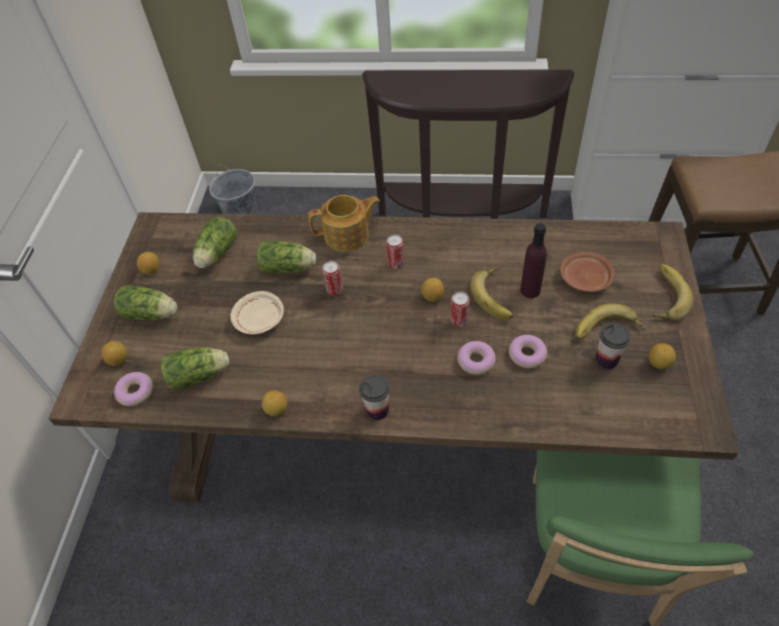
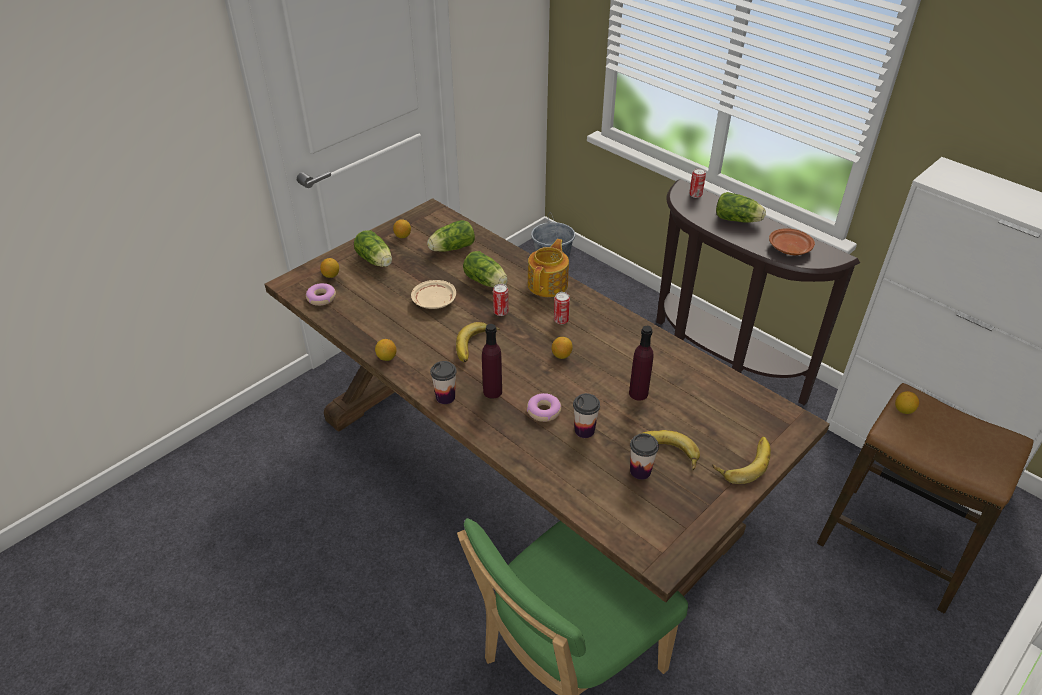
camera: 35 degrees right, 10 degrees down
lettuce [161,347,229,389] -> lettuce moved to [716,192,766,223]
teapot [308,195,380,251] -> teapot turned 90 degrees counterclockwise [528,239,569,297]
can [451,292,470,327] -> can moved to [689,168,706,198]
banana [470,267,513,319] -> banana moved to [456,322,500,362]
donut [509,335,547,368] -> cup [573,393,600,438]
brown plate [560,252,615,292] -> brown plate moved to [769,228,815,255]
lemon [649,343,676,369] -> lemon moved to [895,391,919,414]
none -> purple bottle [482,324,502,399]

